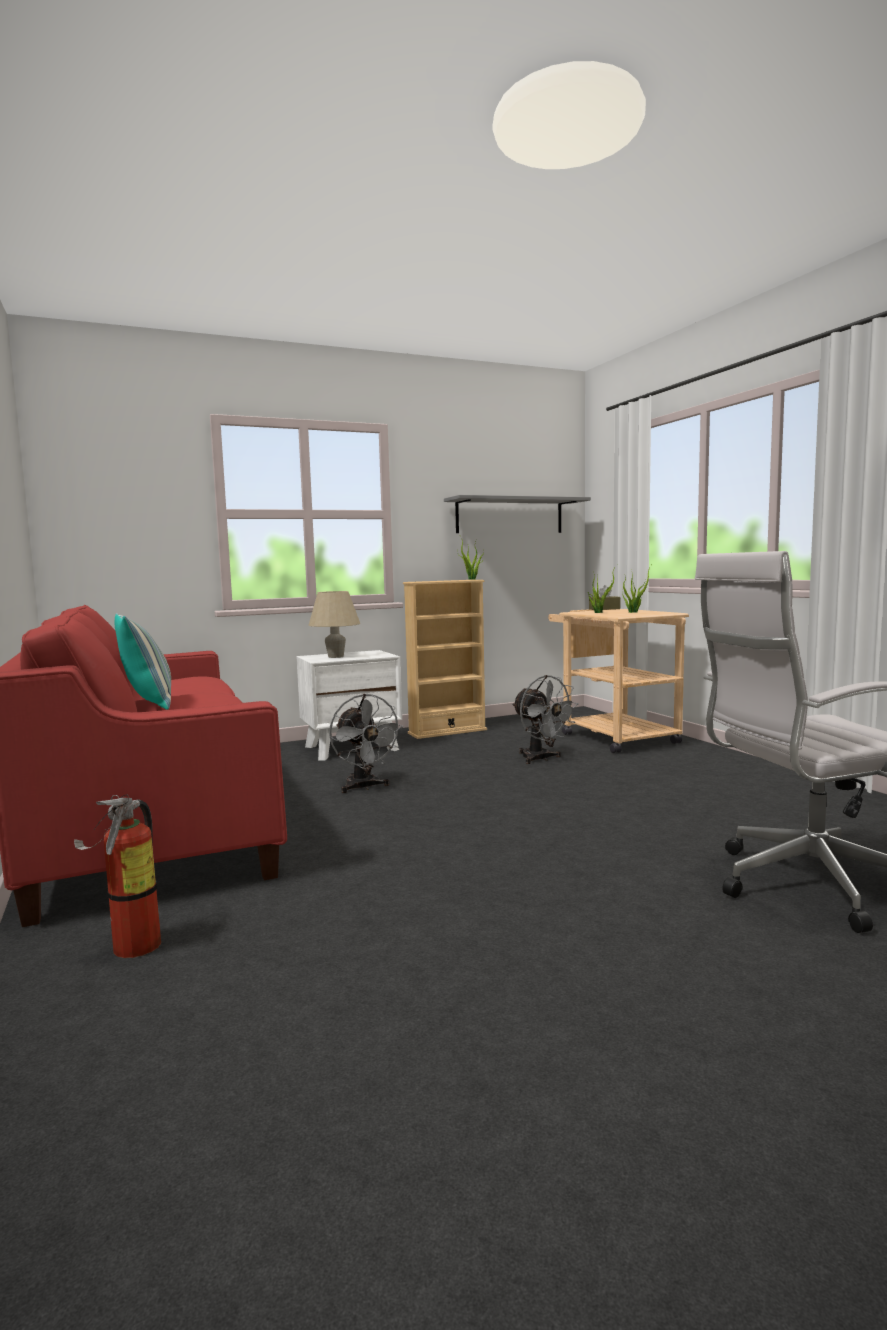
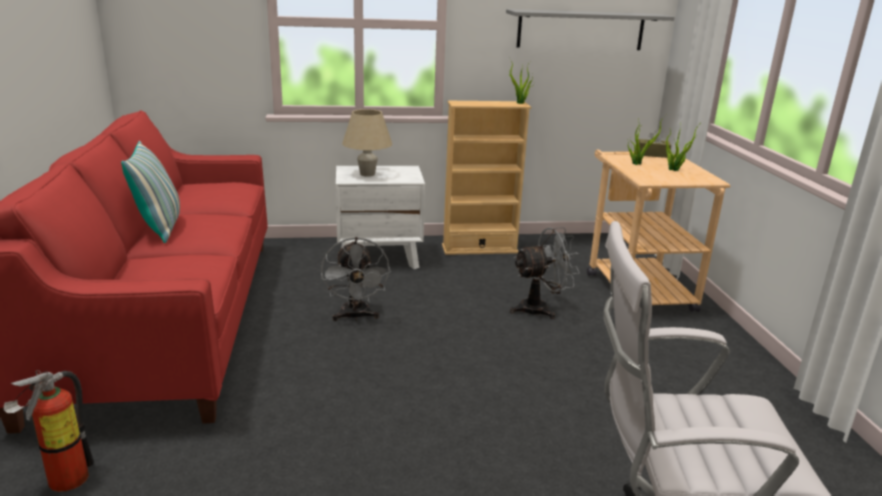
camera: 15 degrees right, 15 degrees up
grey fan [512,675,579,764] -> grey fan turned 90 degrees counterclockwise [510,227,580,319]

